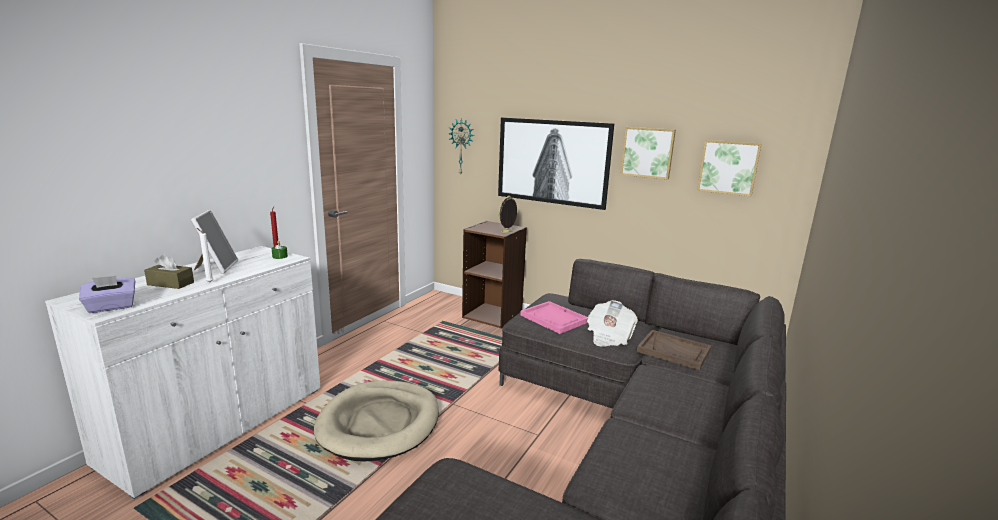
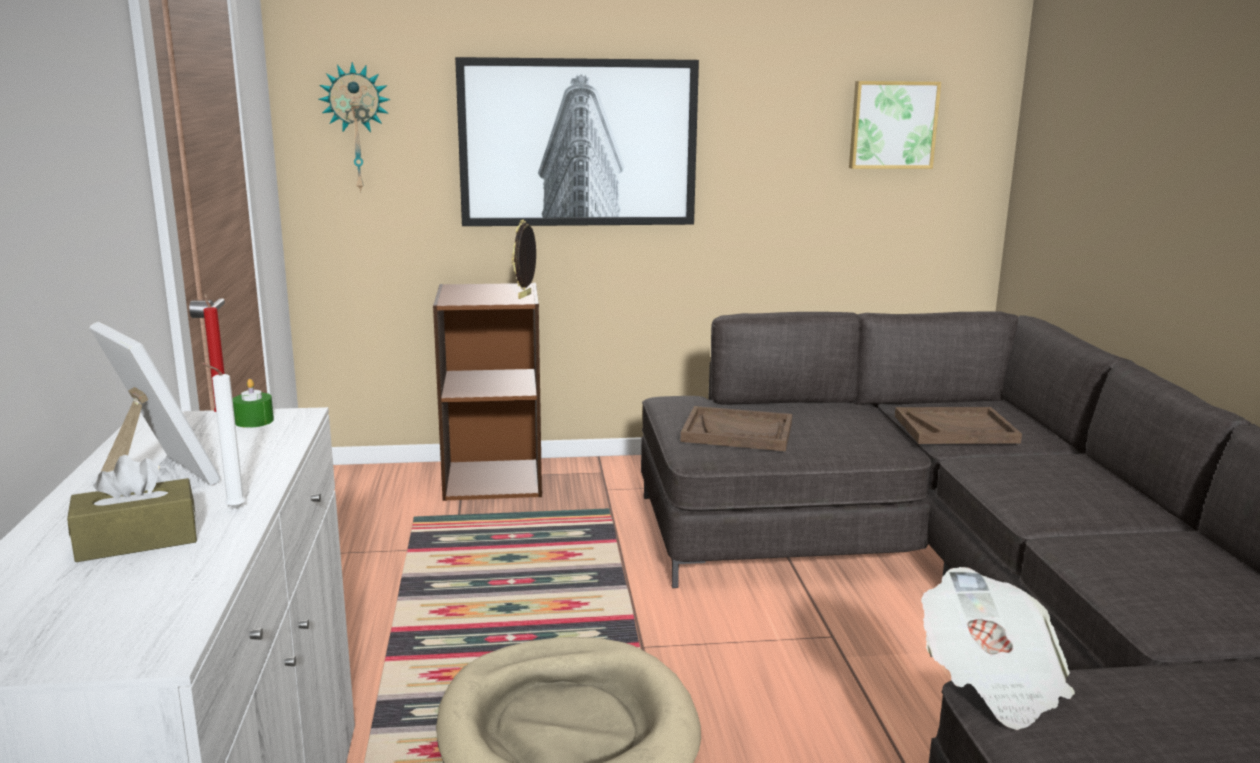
camera: 35 degrees left, 0 degrees up
purple tissue box [79,276,135,313] -> none
pink tray [520,301,588,334] -> brown tray [681,406,792,451]
newspaper [586,300,638,347] -> newspaper moved to [921,567,1075,730]
picture [620,127,676,179] -> none

